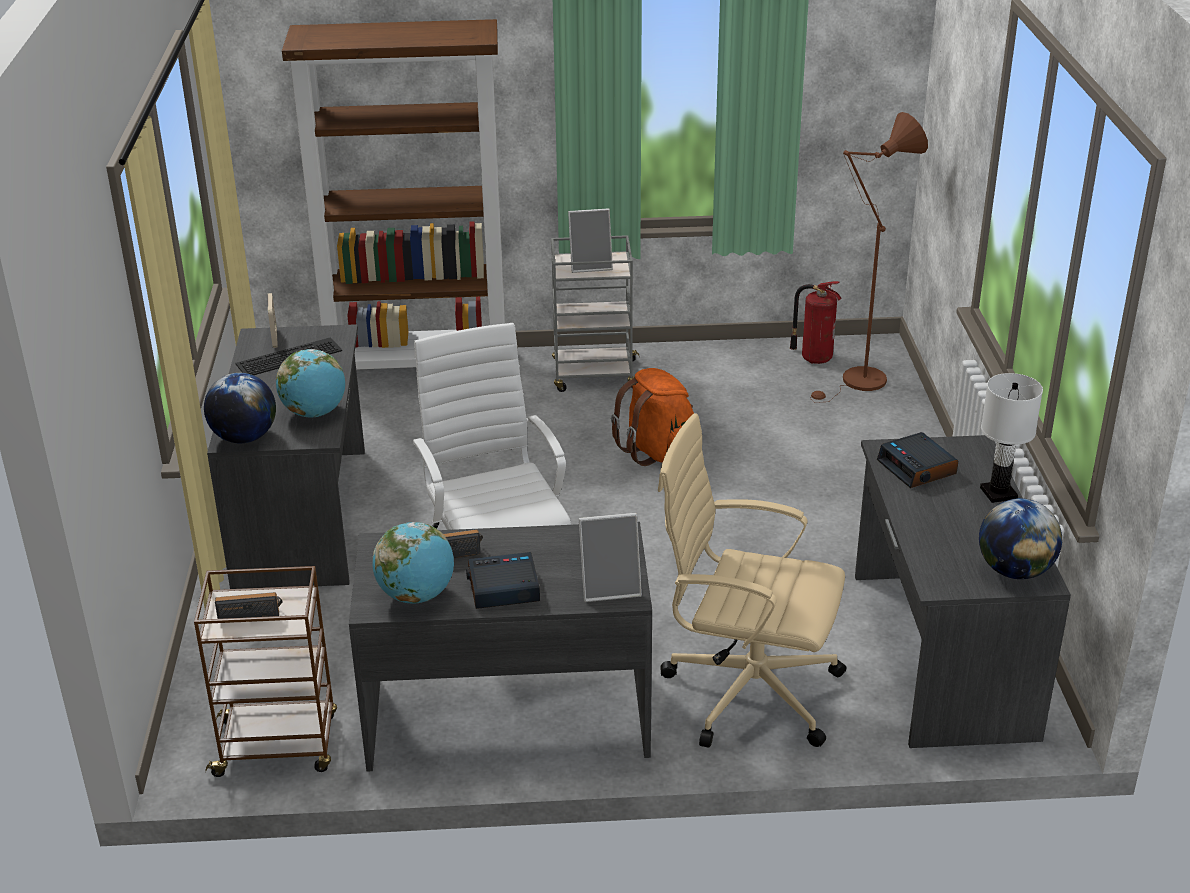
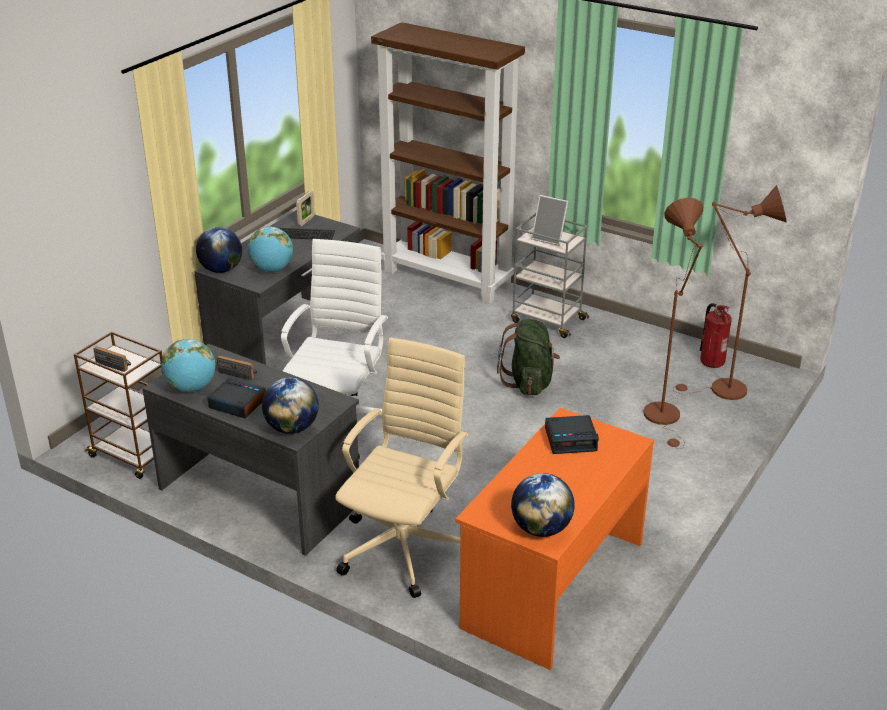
camera: 35 degrees right, 0 degrees up
picture frame [579,513,642,602] -> globe [262,377,319,434]
orange backpack [611,368,694,466] -> green backpack [497,319,560,396]
beige office chair [658,413,846,748] -> beige office chair turned 60 degrees clockwise [335,337,469,598]
grey desk [855,435,1071,748] -> orange desk [456,408,654,670]
alarm clock [877,432,958,488] -> alarm clock turned 105 degrees counterclockwise [545,415,599,454]
white table lamp [980,373,1043,503] -> none
none -> brown floor lamp [644,198,704,449]

